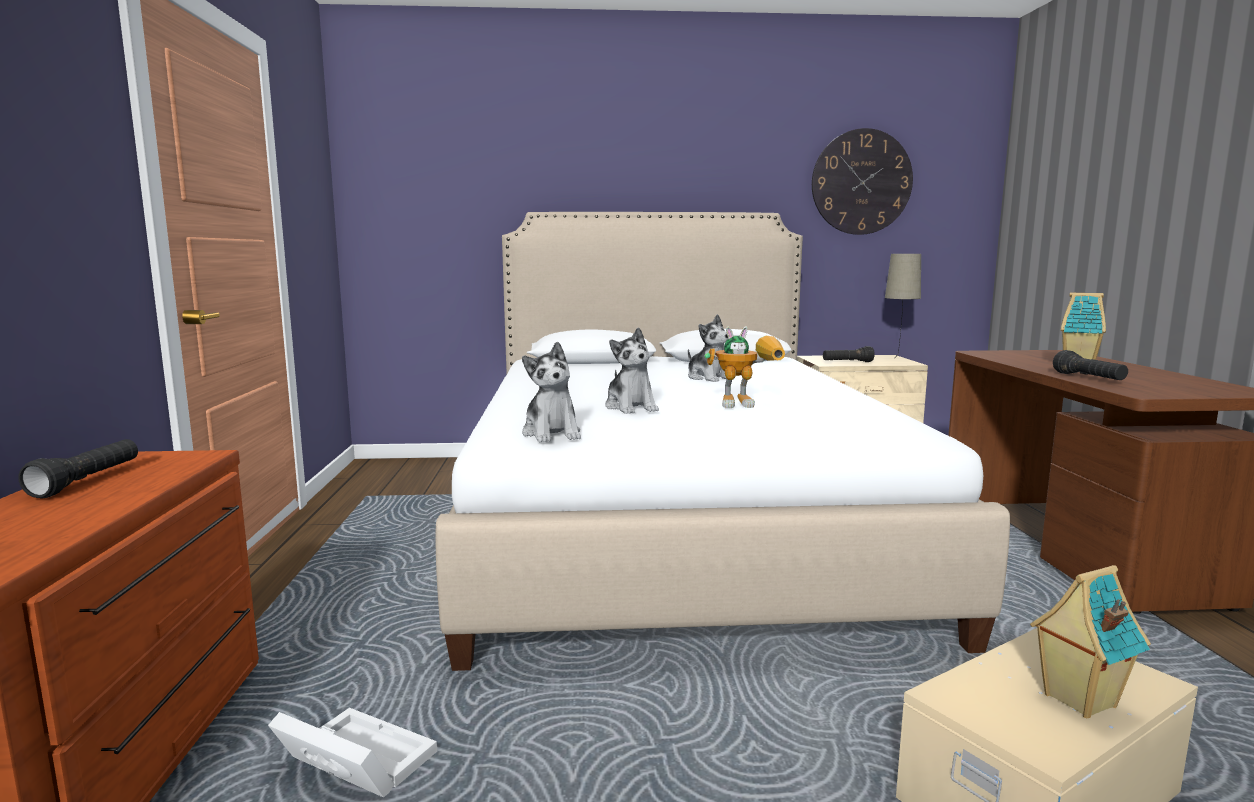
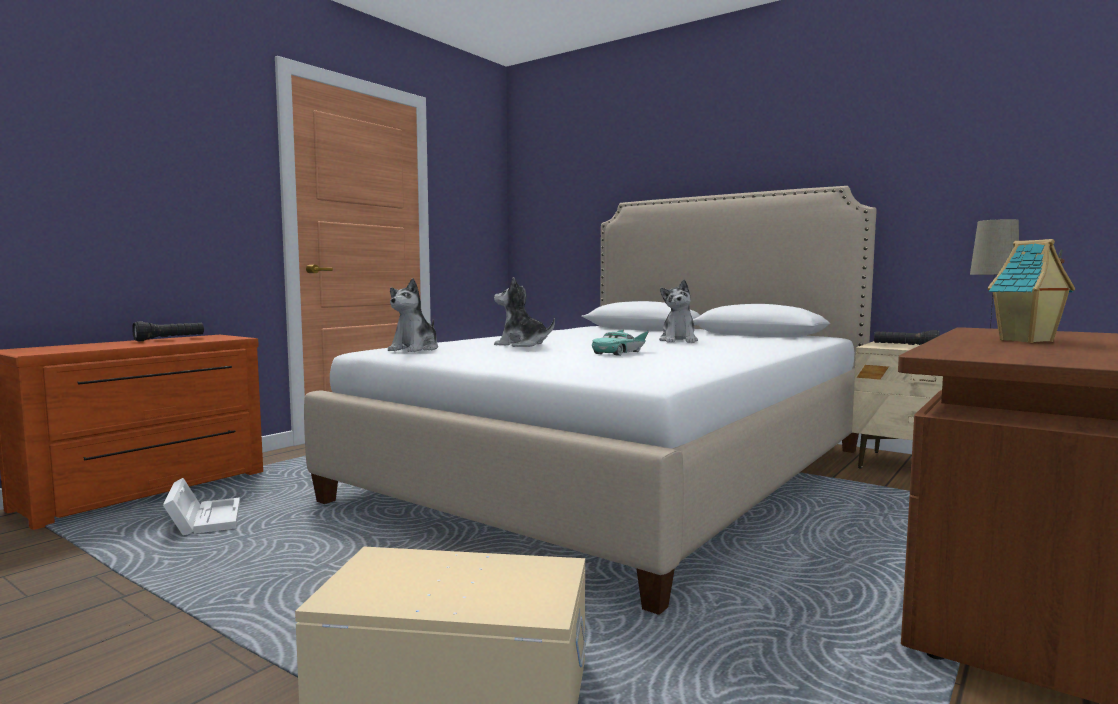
camera: 40 degrees right, 5 degrees down
plush toy [605,327,659,414] -> plush toy turned 90 degrees clockwise [494,277,555,347]
toy robot [704,326,785,408] -> turquoise toy car [592,329,649,356]
wall clock [812,128,913,235] -> none
toy house [1030,565,1151,718] -> none
black flashlight [1053,350,1128,380] -> none

